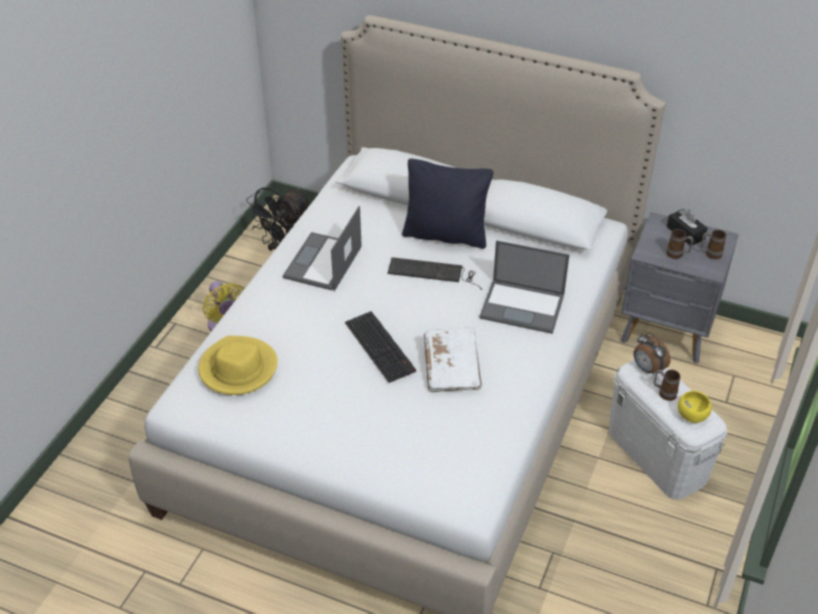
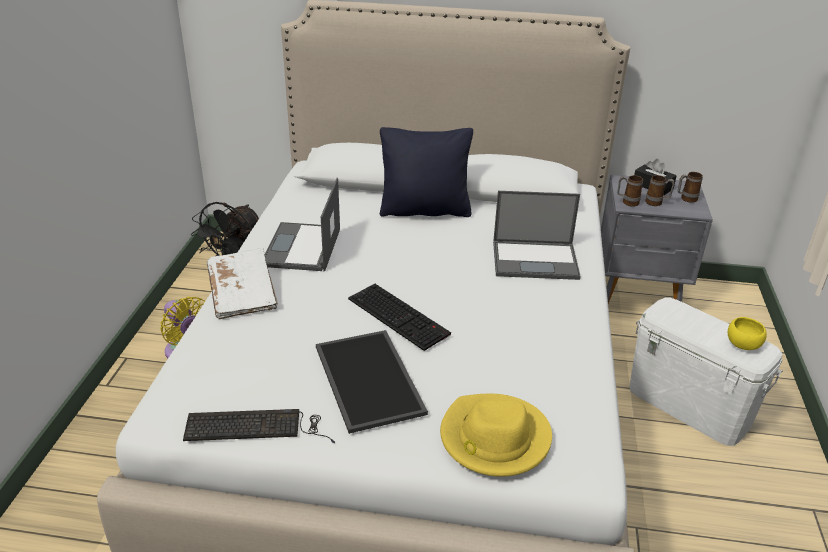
camera: 15 degrees left, 10 degrees down
yellow hat [198,336,278,395] -> yellow hat moved to [440,393,552,477]
keyboard [387,257,482,290] -> keyboard moved to [183,409,335,443]
white book [424,327,482,392] -> white book moved to [207,248,278,319]
alarm clock [633,333,671,375] -> none
mug [654,370,680,401] -> mug moved to [617,175,643,207]
none -> tray [316,330,428,434]

